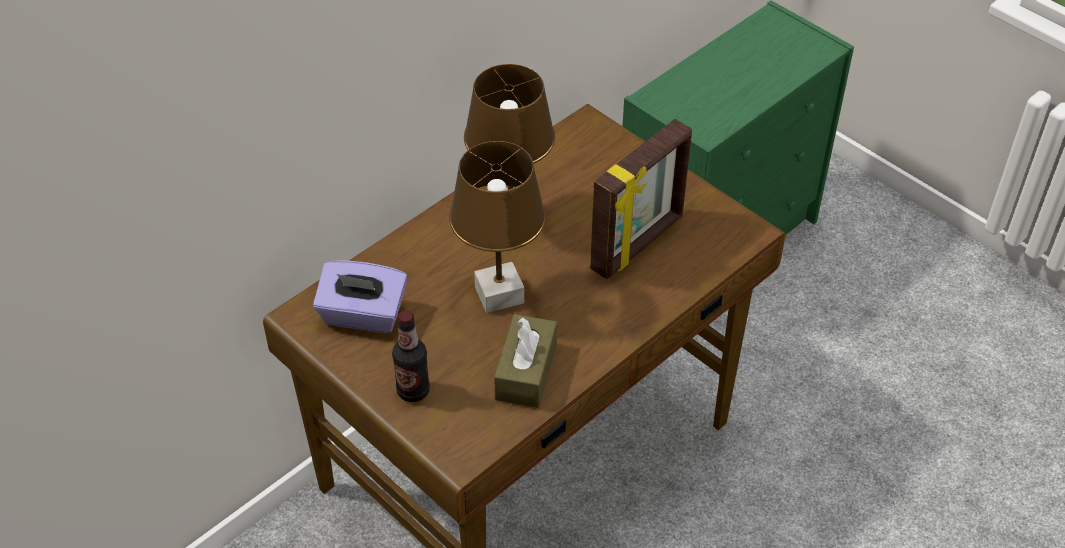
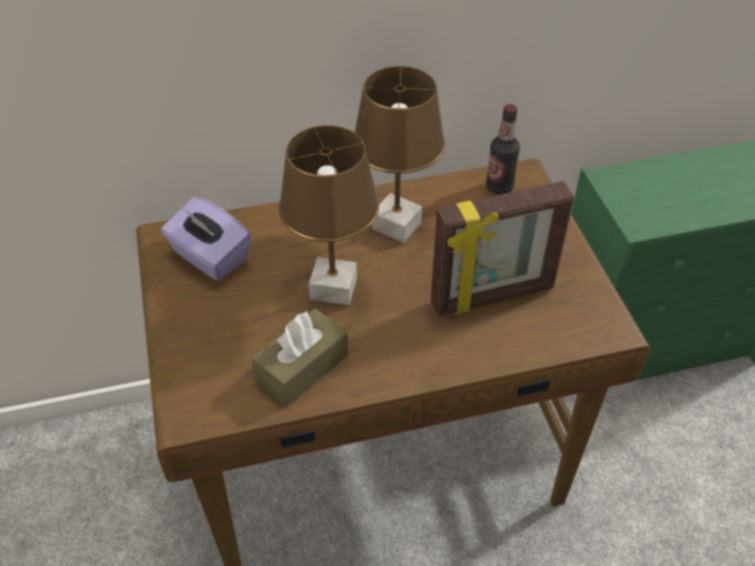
camera: 30 degrees right, 0 degrees up
bottle [392,311,430,402] -> bottle moved to [486,104,520,195]

